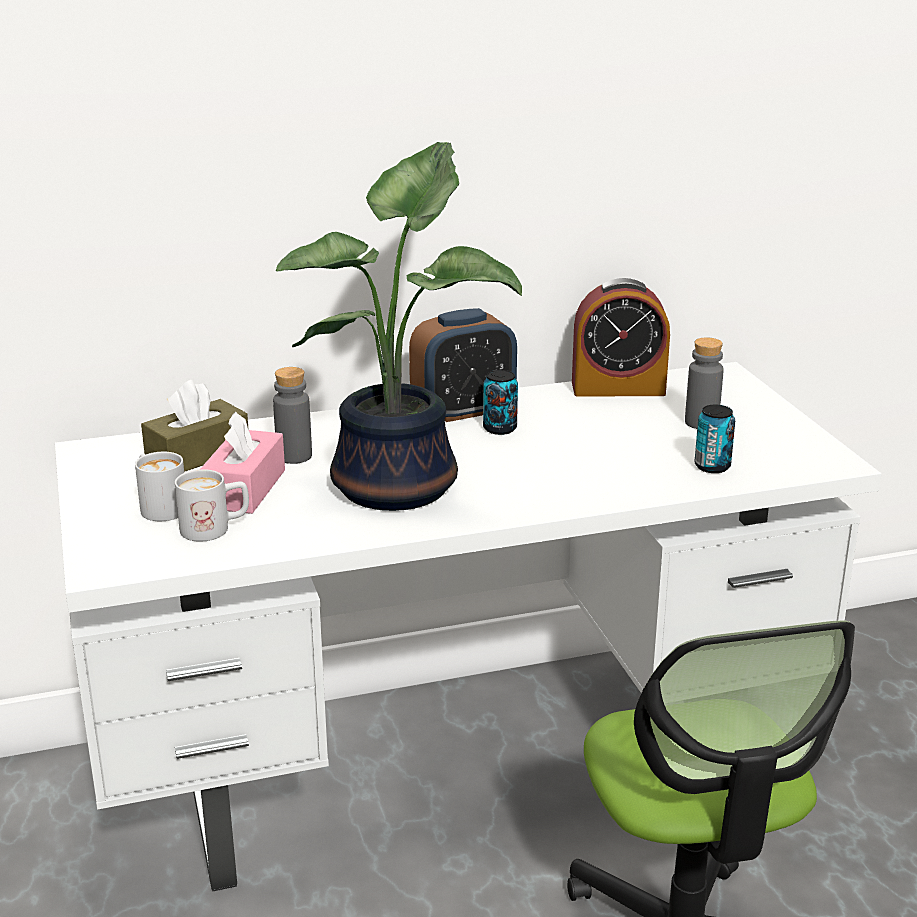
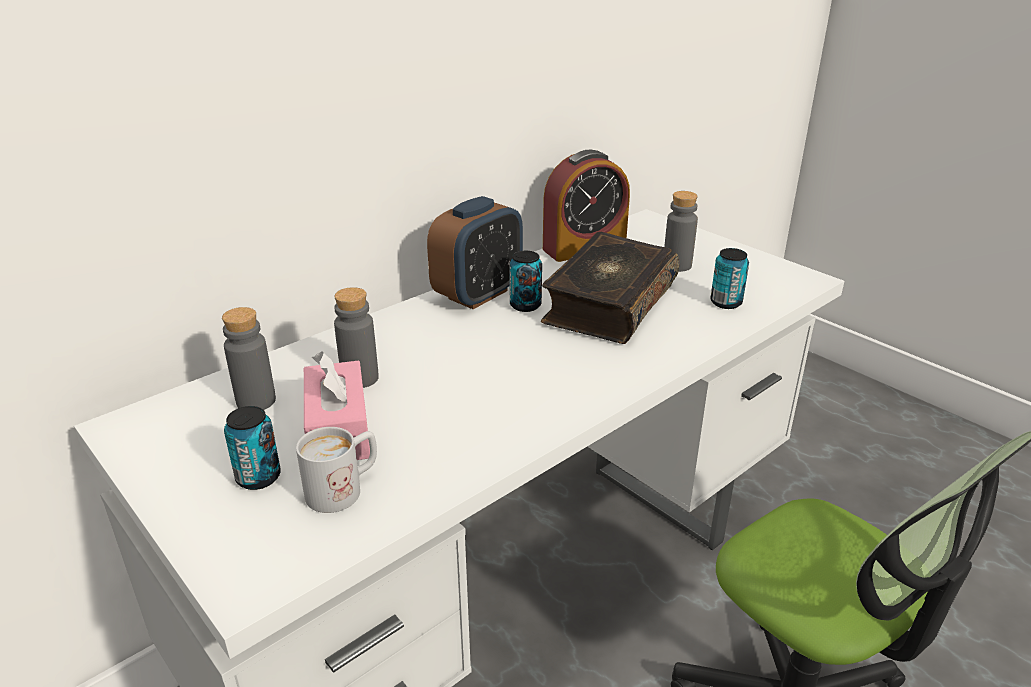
camera: 25 degrees left, 5 degrees up
white mug [135,452,184,521] -> can [224,406,281,490]
brown tissue box [141,380,248,472] -> grey bottle [222,307,276,410]
potted plant [276,142,522,511] -> none
none -> book [541,232,680,344]

